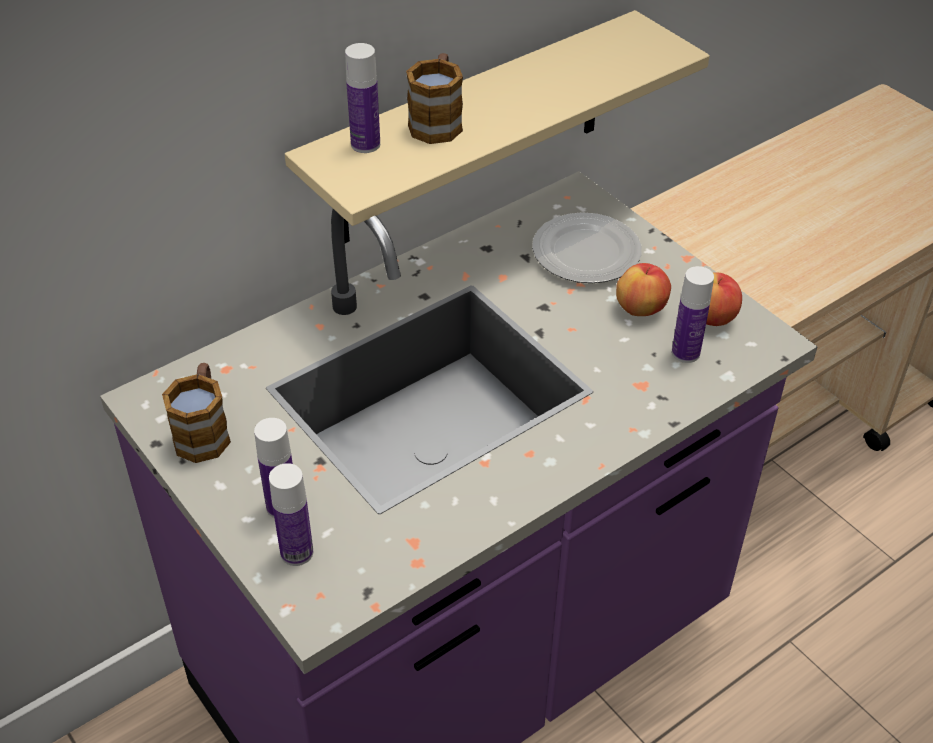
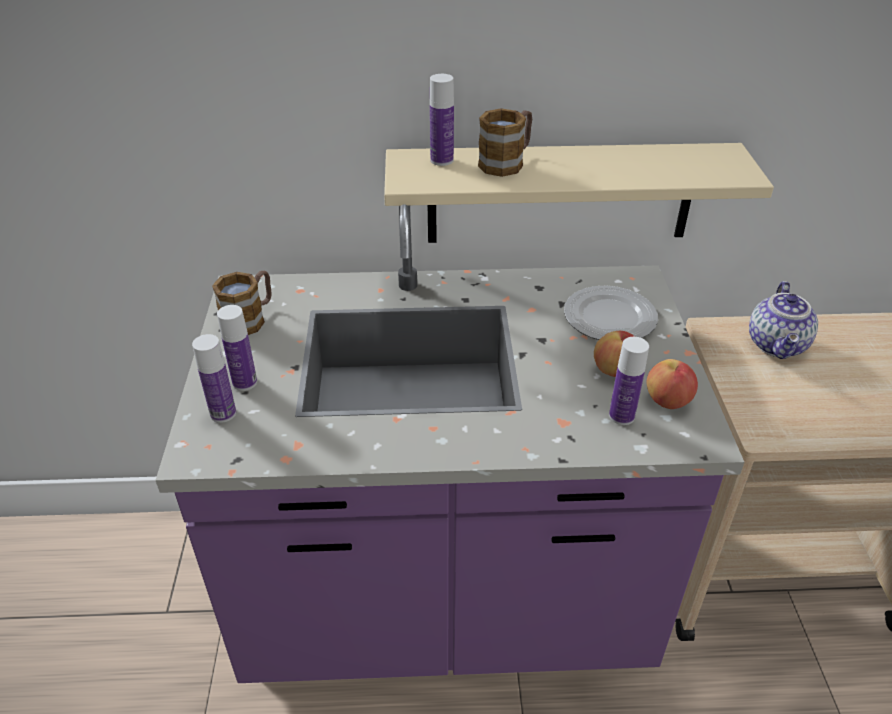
camera: 35 degrees right, 5 degrees down
none -> teapot [749,281,818,359]

